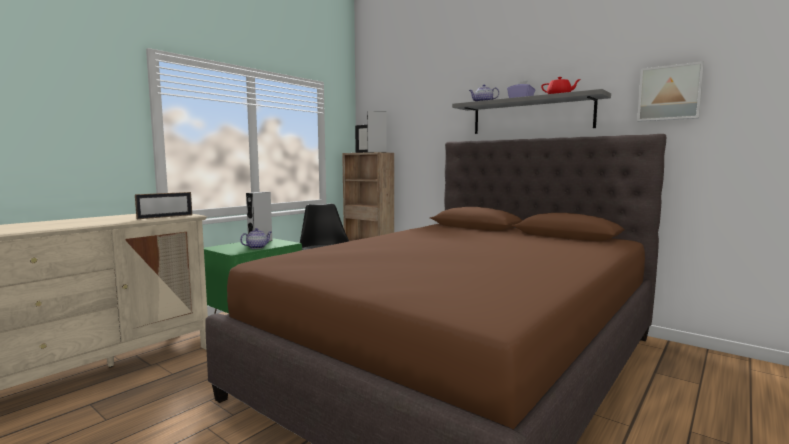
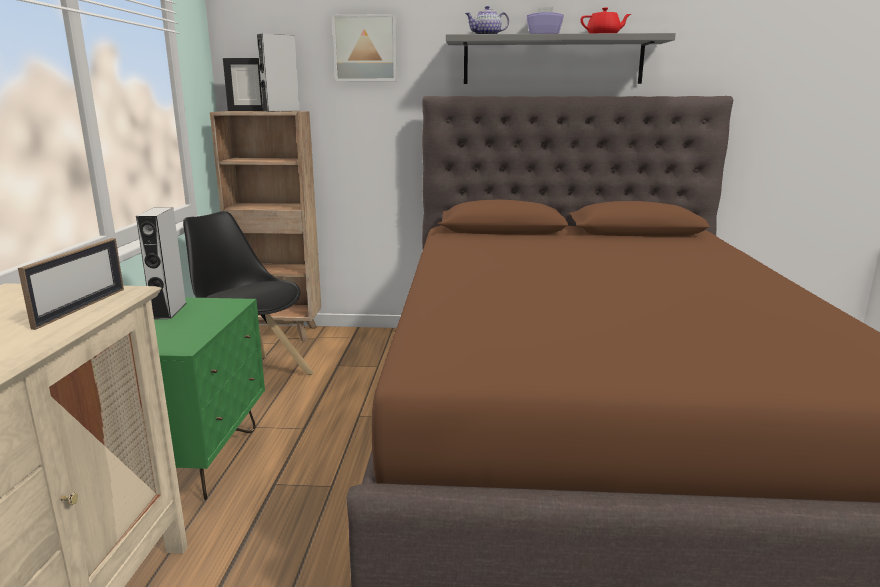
camera: 35 degrees left, 10 degrees up
teapot [240,228,271,249] -> none
picture [637,61,704,122] -> picture moved to [332,14,397,81]

